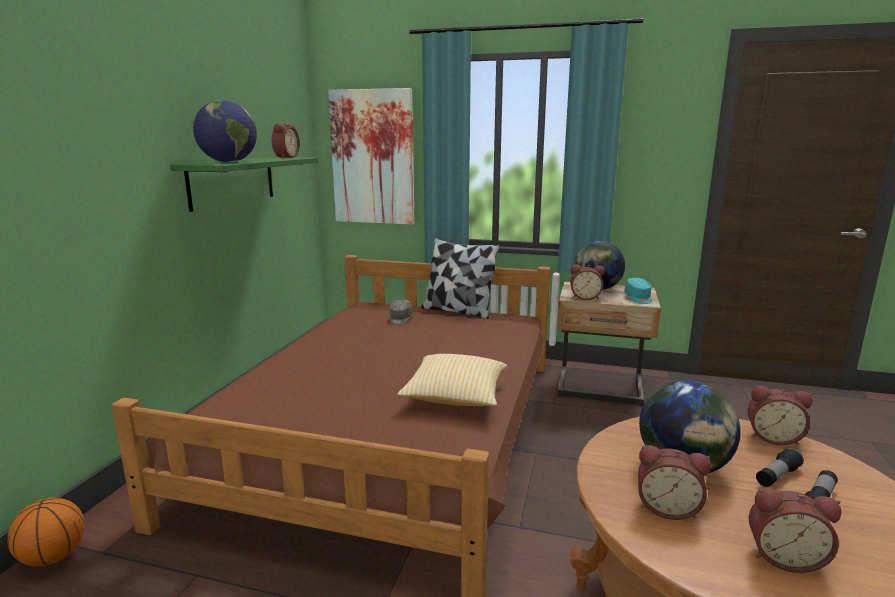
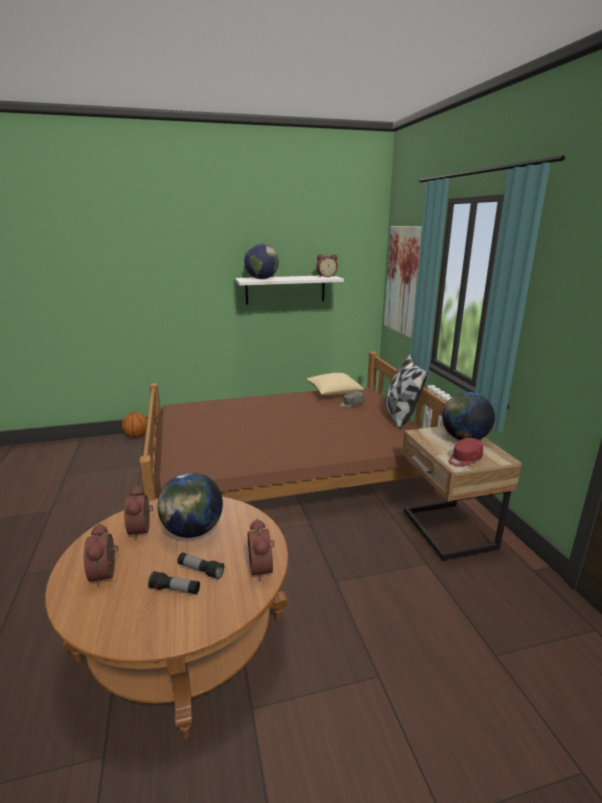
camera: 60 degrees right, 5 degrees up
green shelf [170,157,319,212] -> white shelf [235,276,344,304]
pillow [397,354,507,406] -> pillow moved to [306,373,364,396]
alarm clock [570,265,605,300] -> none
turquoise cap [624,278,652,304] -> red cap [448,438,483,466]

